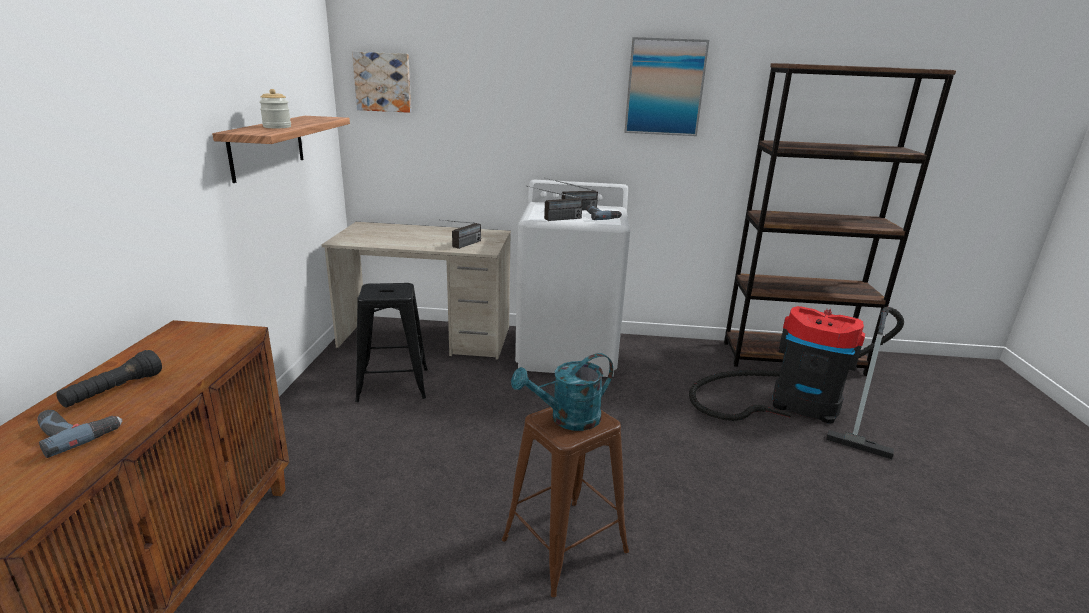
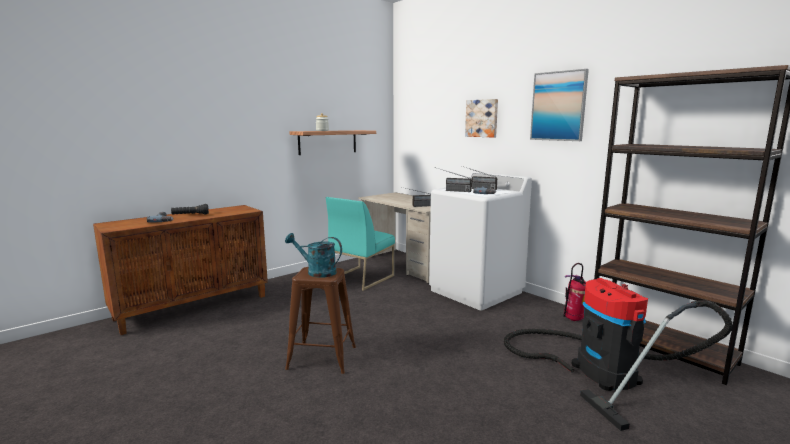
camera: 45 degrees right, 10 degrees down
picture [352,52,411,113] -> picture moved to [465,99,498,138]
black stool [355,283,428,402] -> turquoise chair [326,197,395,291]
none -> fire extinguisher [563,263,586,321]

